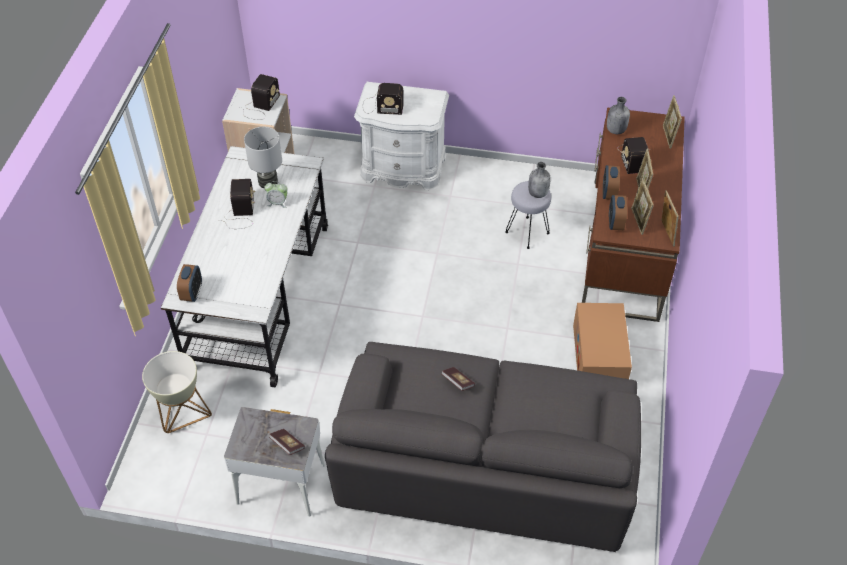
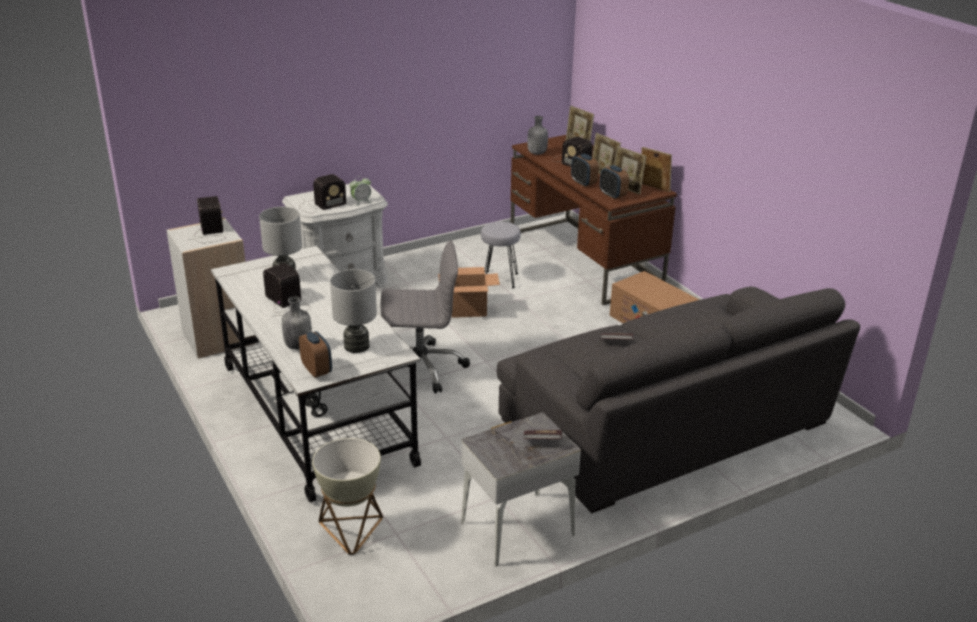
camera: 40 degrees left, 20 degrees down
alarm clock [264,181,288,208] -> alarm clock moved to [350,176,371,206]
grey bottle [528,162,551,198] -> grey bottle moved to [282,296,312,349]
none -> grey table lamp [330,269,377,353]
none -> grey office chair [381,240,470,393]
none -> cardboard box [438,267,500,318]

